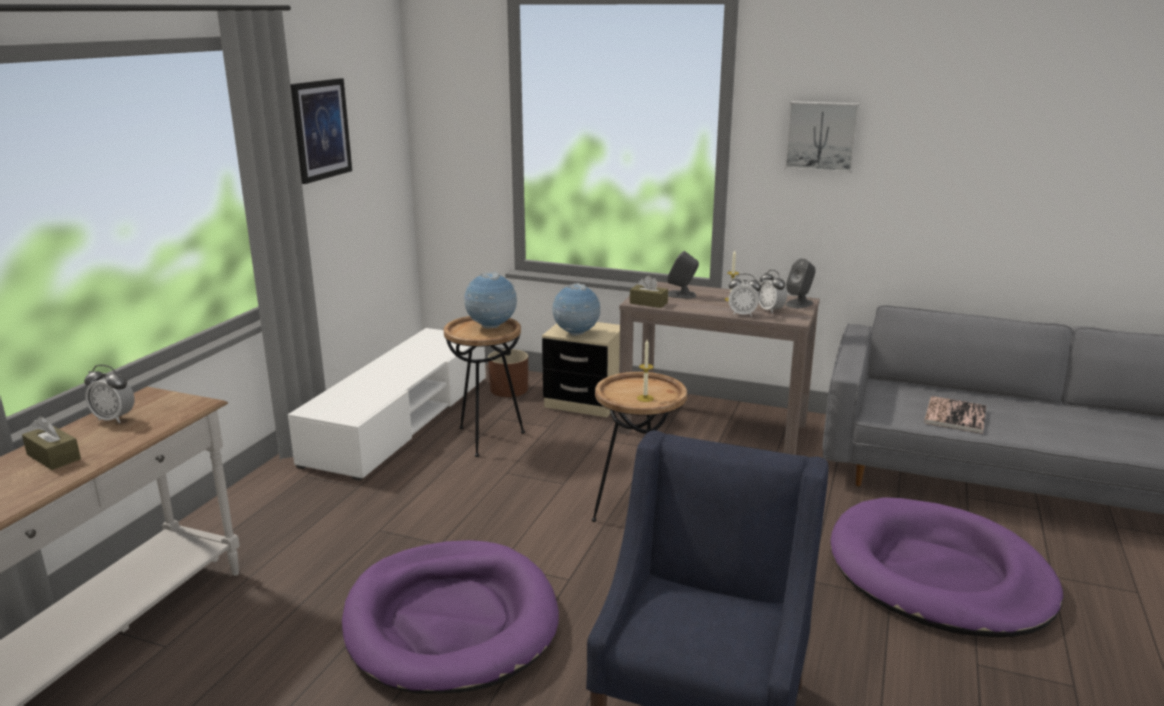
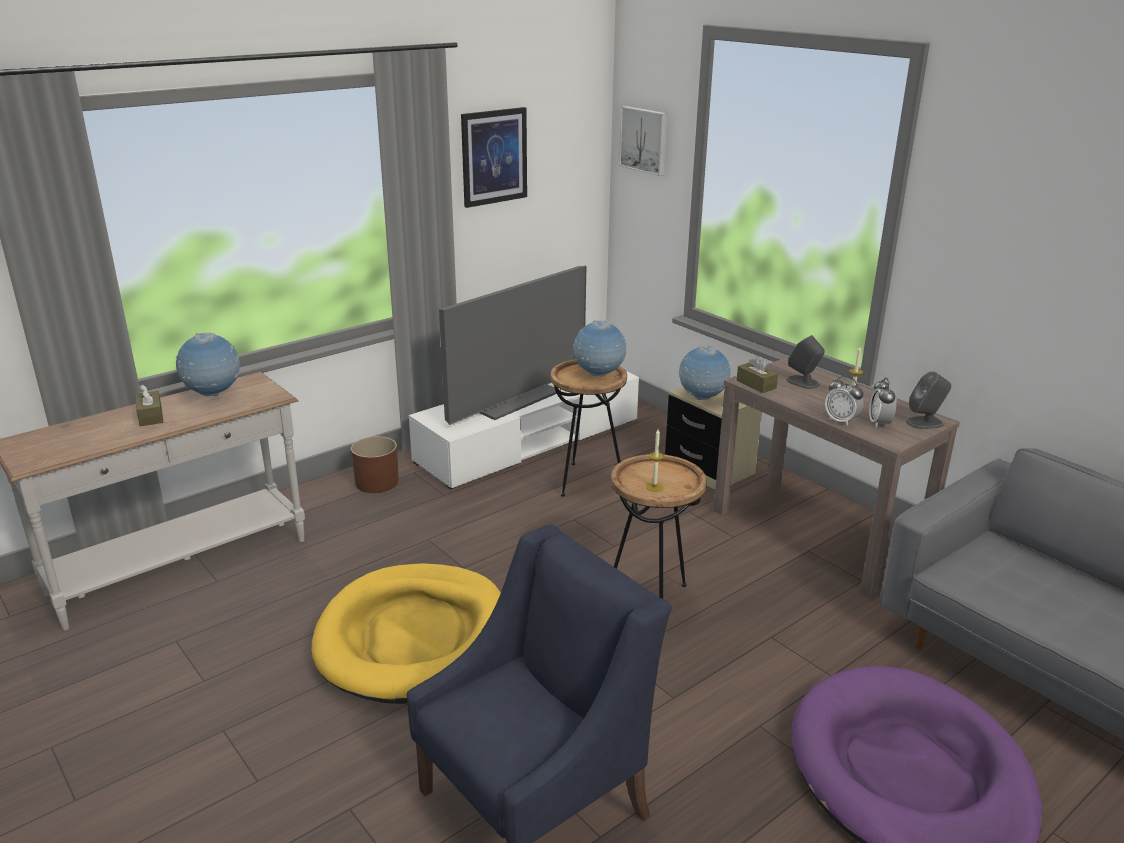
camera: 30 degrees right, 5 degrees up
alarm clock [84,365,134,423] -> globe [176,332,240,396]
purple dog bed [342,540,559,694] -> yellow dog bed [312,563,501,704]
brown planter [488,349,528,397] -> brown planter moved to [351,436,399,493]
picture [785,101,859,173] -> picture moved to [619,106,668,176]
book [924,396,987,434] -> none
none -> television [439,266,586,425]

